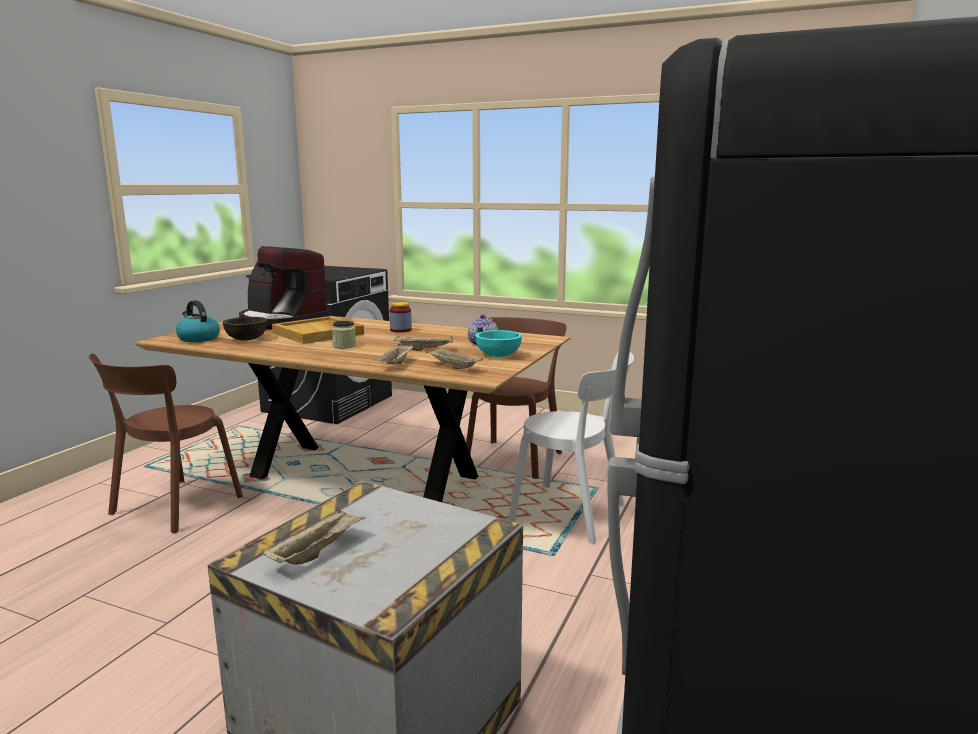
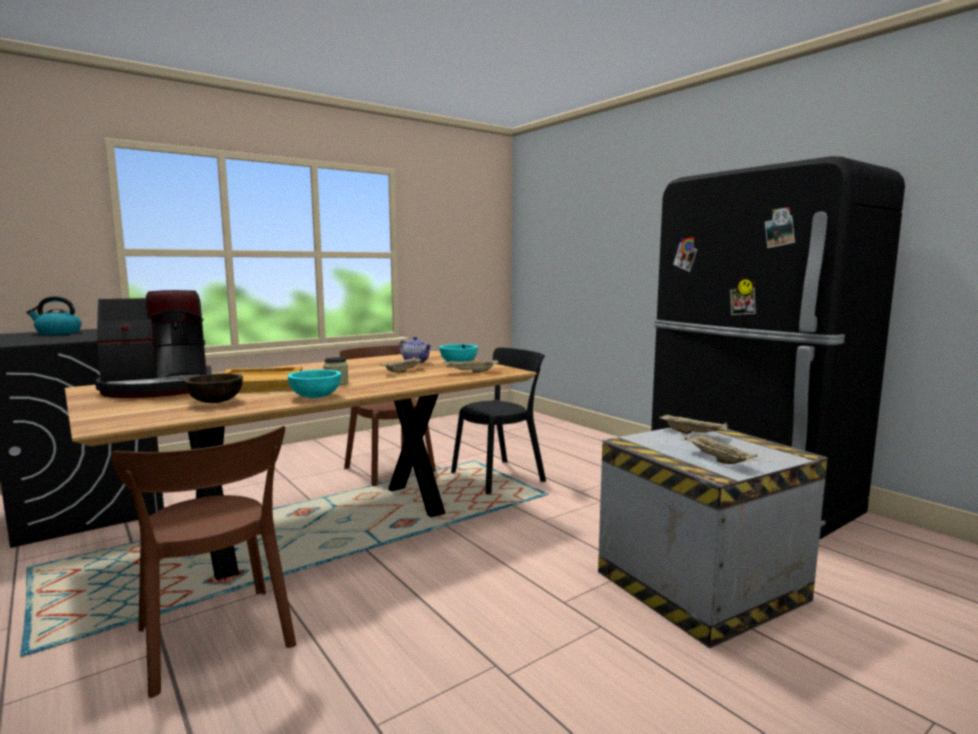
camera: 60 degrees left, 5 degrees down
kettle [176,300,220,342] -> kettle moved to [26,296,81,335]
beige tray [375,343,414,364] -> beige tray moved to [659,414,728,434]
jar [389,302,412,333] -> none
white chair [508,351,634,544] -> black chair [451,347,546,494]
none -> turquoise bowl [288,370,341,398]

